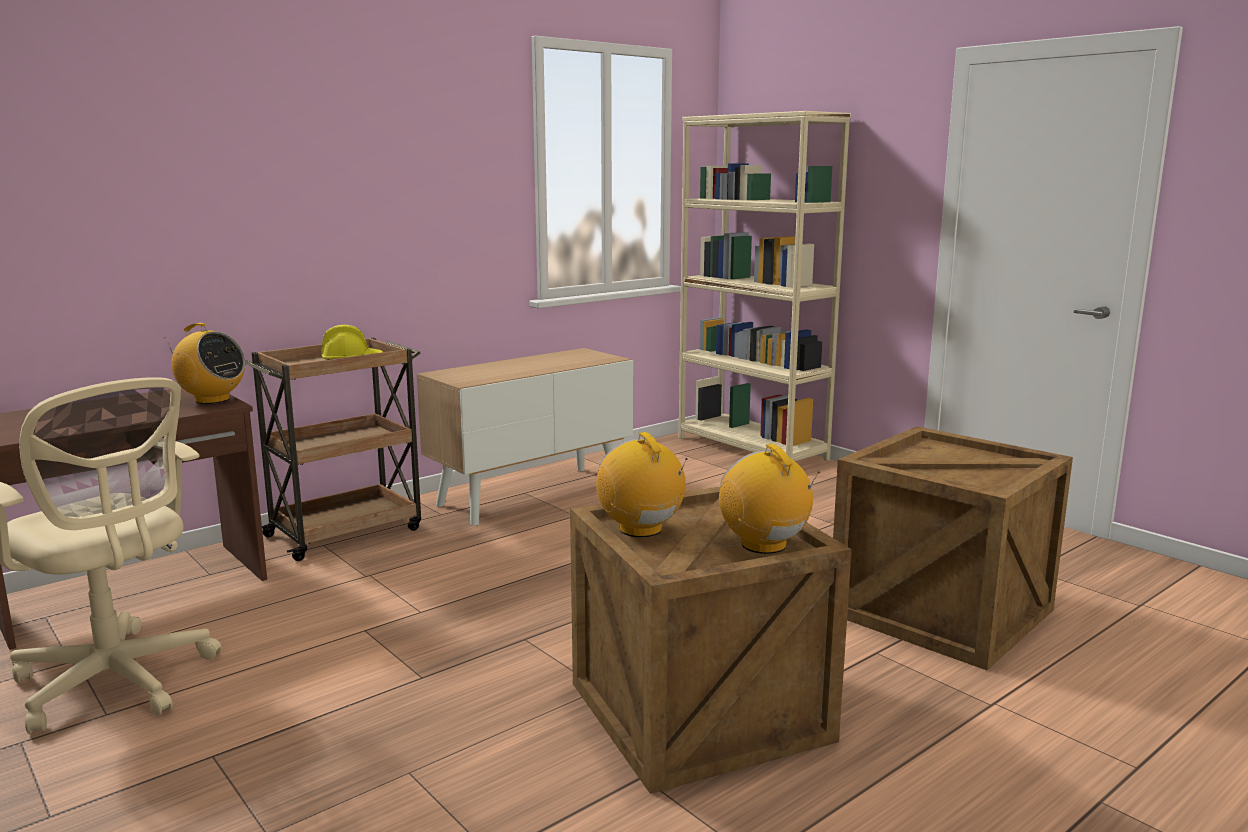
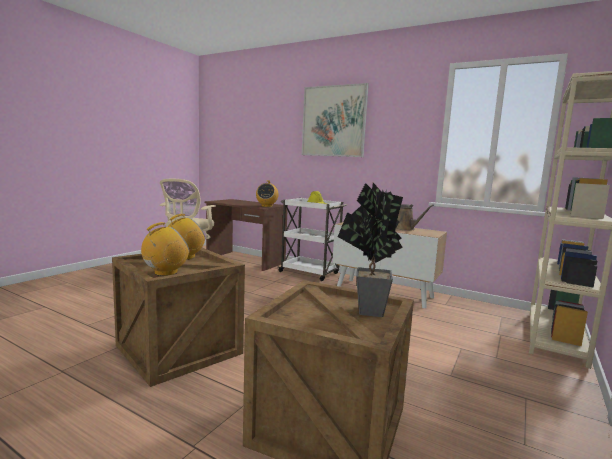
camera: 70 degrees right, 5 degrees down
brown cart [245,338,421,561] -> white cart [279,198,347,281]
none -> picture [302,83,369,157]
none -> potted plant [338,183,403,317]
none -> brown watering can [396,204,434,231]

